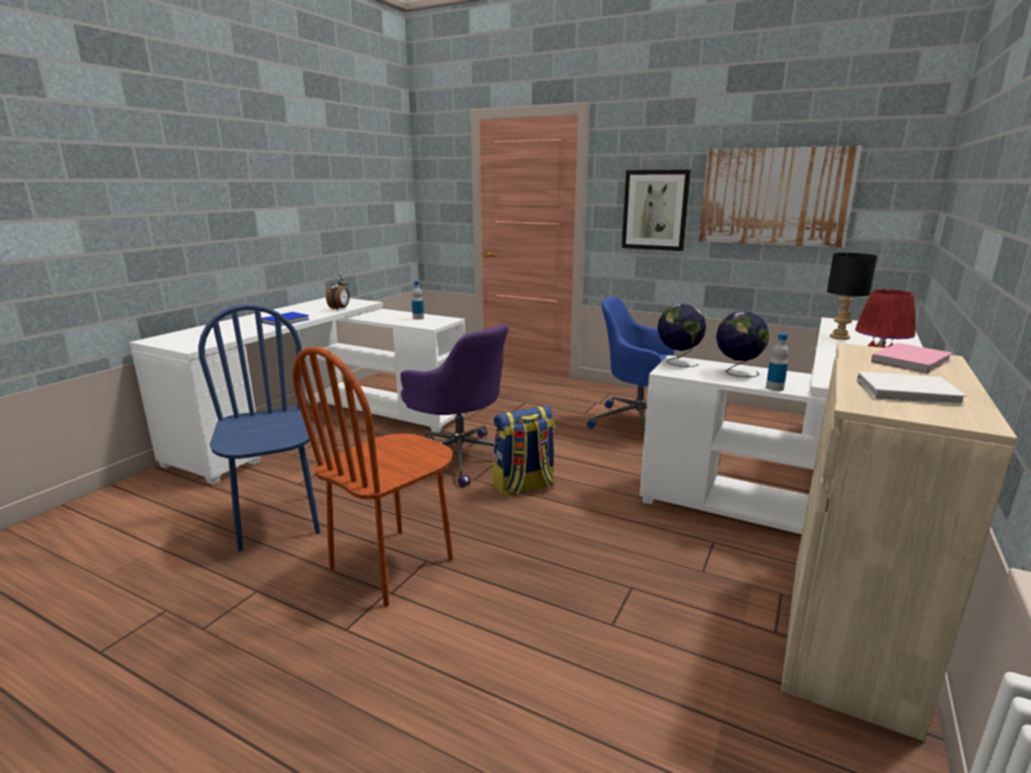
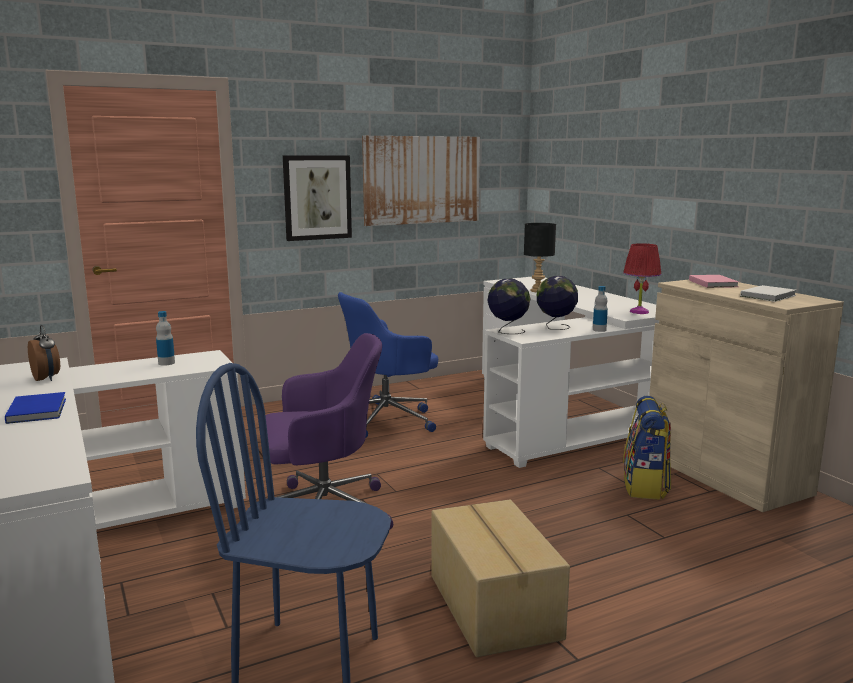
camera: 55 degrees left, 5 degrees down
brown chair [293,346,453,607] -> cardboard box [431,499,570,657]
backpack [493,406,555,497] -> backpack moved to [623,396,671,499]

